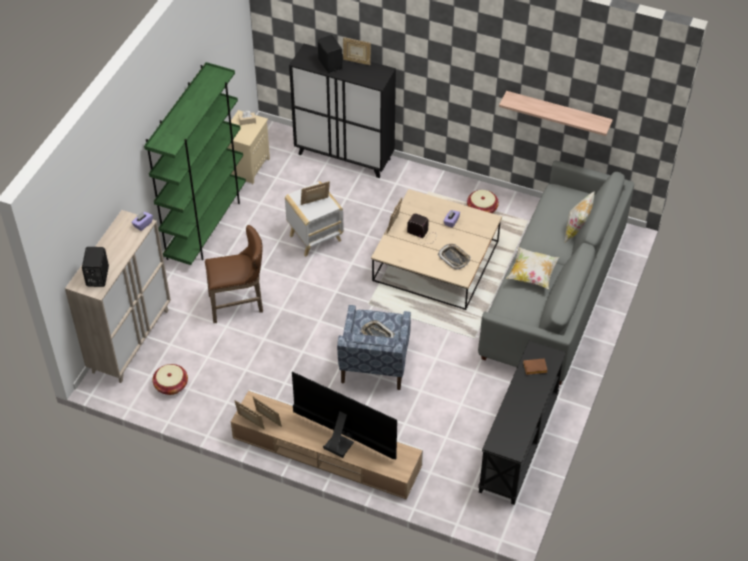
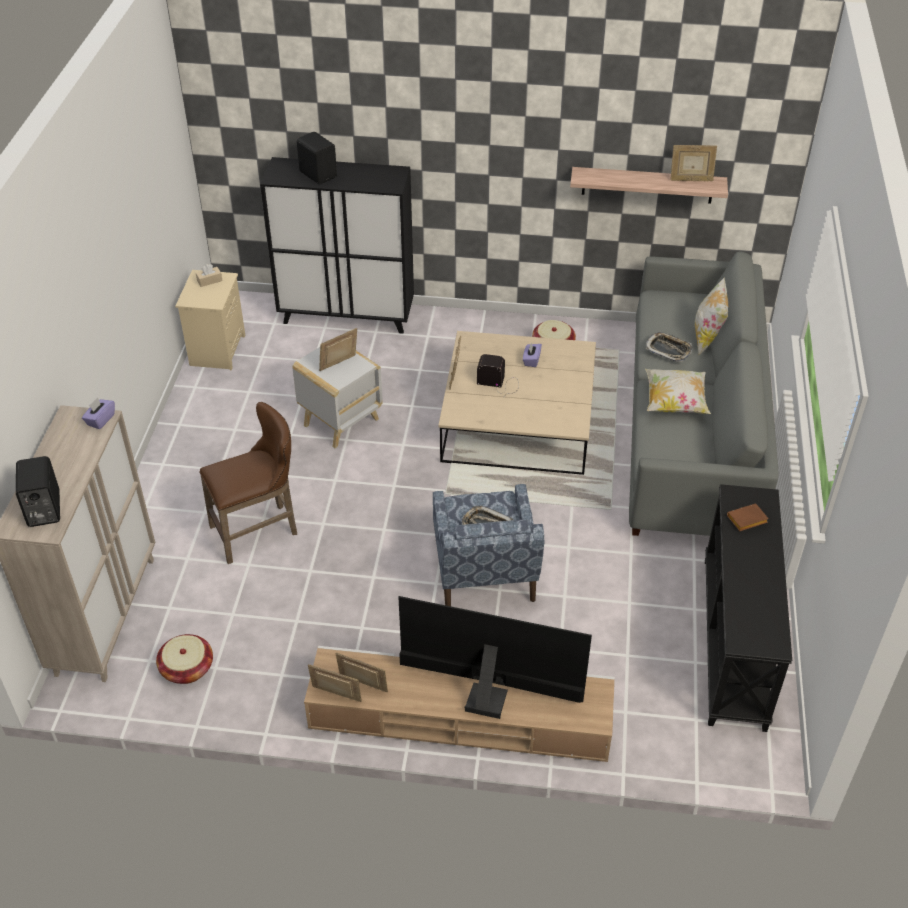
camera: 15 degrees left, 5 degrees down
green bookcase [144,62,246,265] -> none
picture frame [343,37,371,65] -> picture frame moved to [670,145,717,181]
tray [438,244,471,270] -> tray moved to [646,332,692,362]

